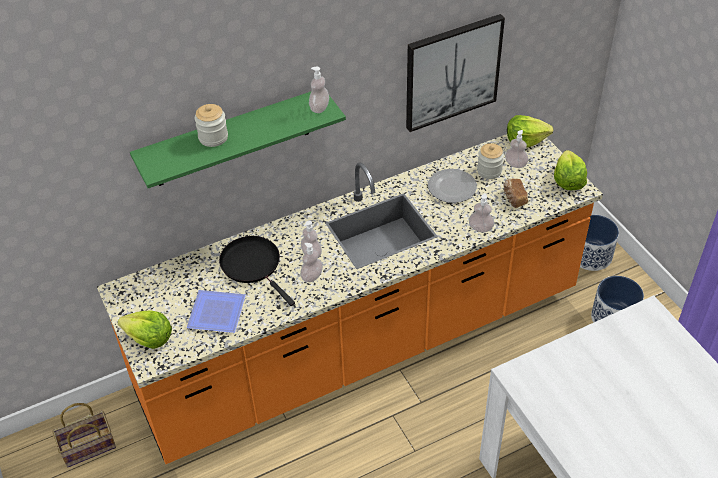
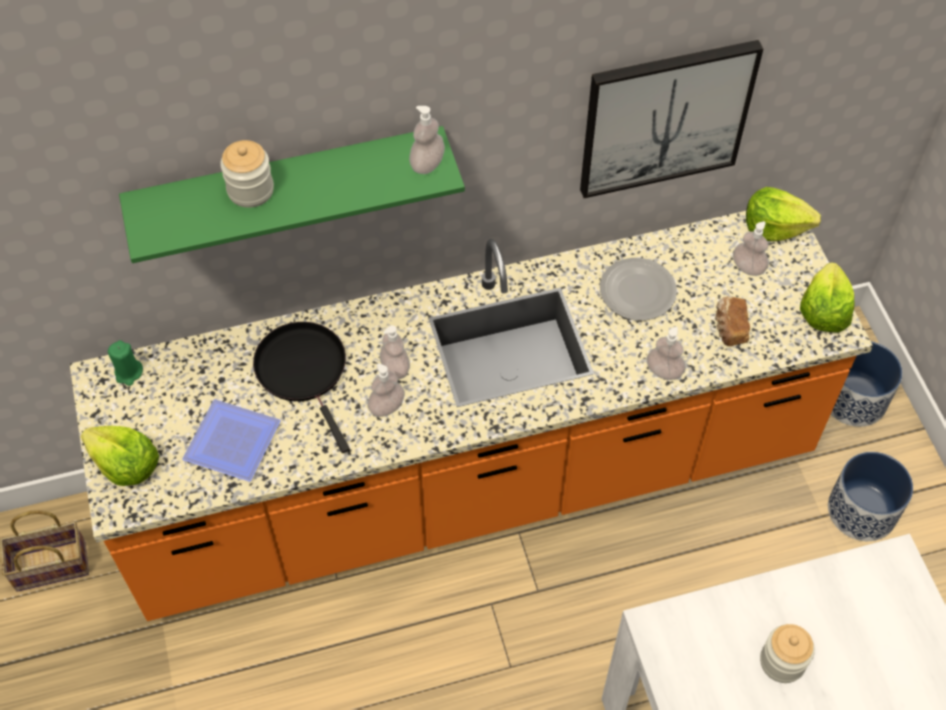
camera: 10 degrees right, 10 degrees up
jar [477,143,504,179] -> jar moved to [760,624,815,683]
none -> green candle [108,340,143,386]

